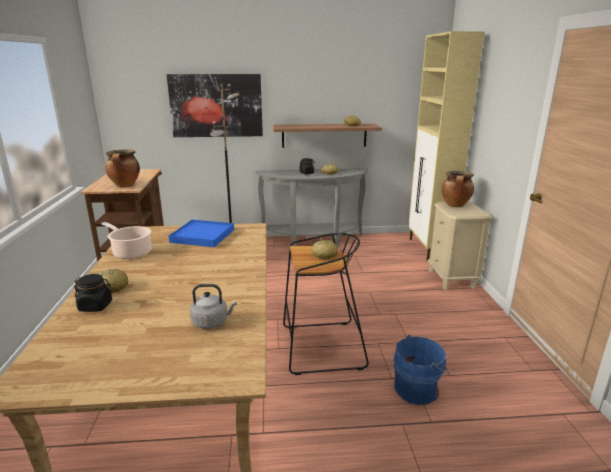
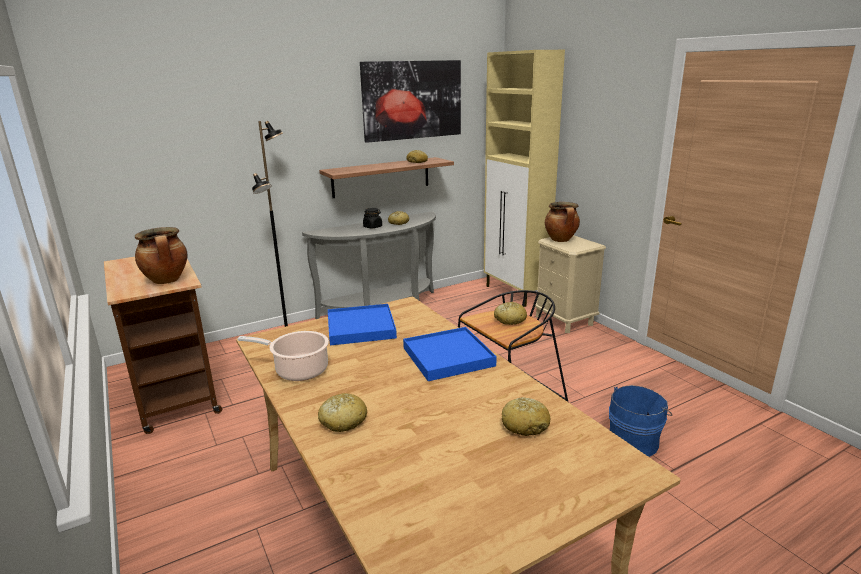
camera: 25 degrees left, 0 degrees up
black jar [74,274,112,312] -> none
picture [167,74,263,137] -> picture moved to [360,60,461,143]
grey kettle [190,284,237,329] -> bread [502,397,551,436]
none -> blue tray [403,327,497,381]

